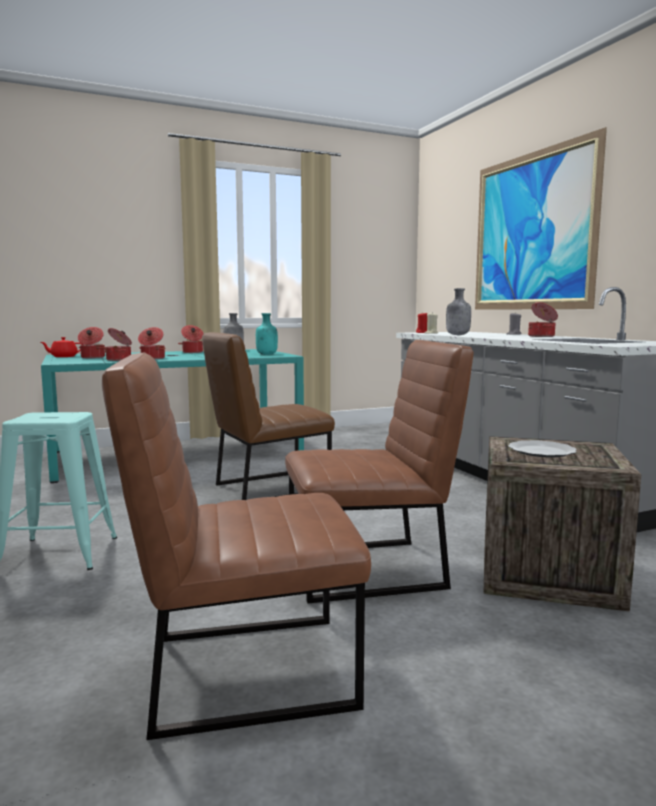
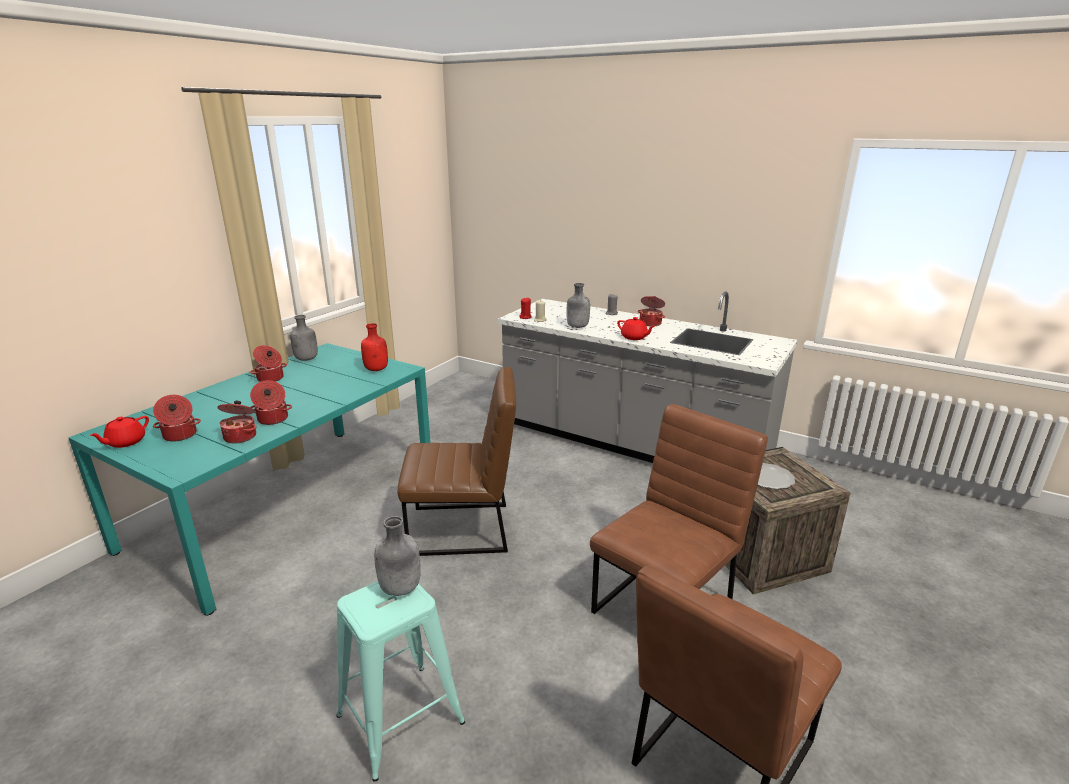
camera: 35 degrees left, 15 degrees up
brown chair [202,332,335,500] -> brown chair turned 120 degrees counterclockwise [397,367,516,556]
turquoise bottle [256,313,278,355] -> red bottle [361,323,388,371]
picture [475,127,607,310] -> none
none -> grey bottle [374,516,421,596]
none -> red teapot [617,317,655,340]

